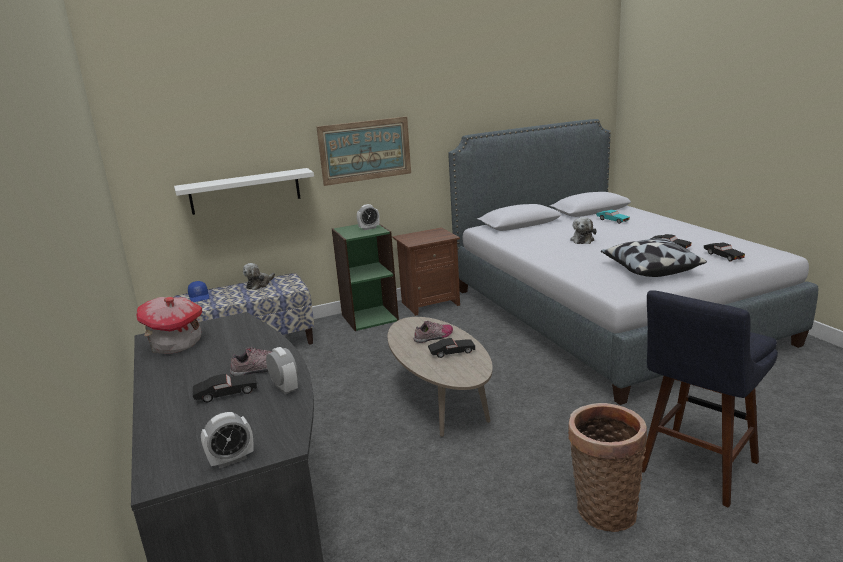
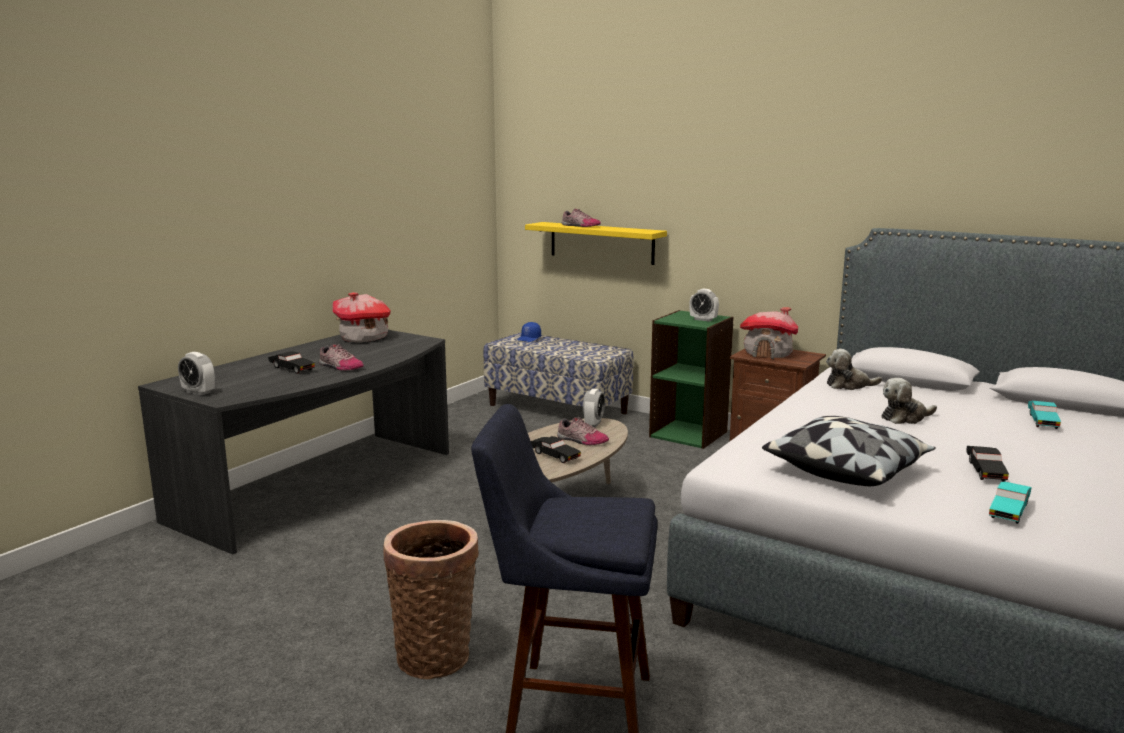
camera: 55 degrees right, 5 degrees down
white shelf [174,168,314,215] -> yellow shelf [525,222,667,265]
plush toy [243,263,275,290] -> plush toy moved to [826,349,882,390]
alarm clock [266,347,298,394] -> alarm clock moved to [583,389,605,427]
picture [316,117,411,186] -> none
black toy car [704,243,745,261] -> turquoise toy car [989,481,1032,524]
none -> shoe [562,209,601,227]
none -> toy house [740,307,798,359]

